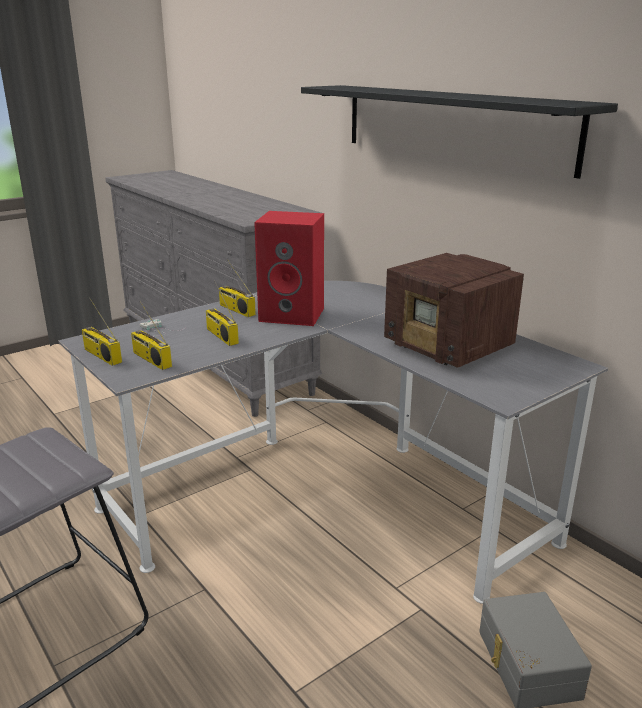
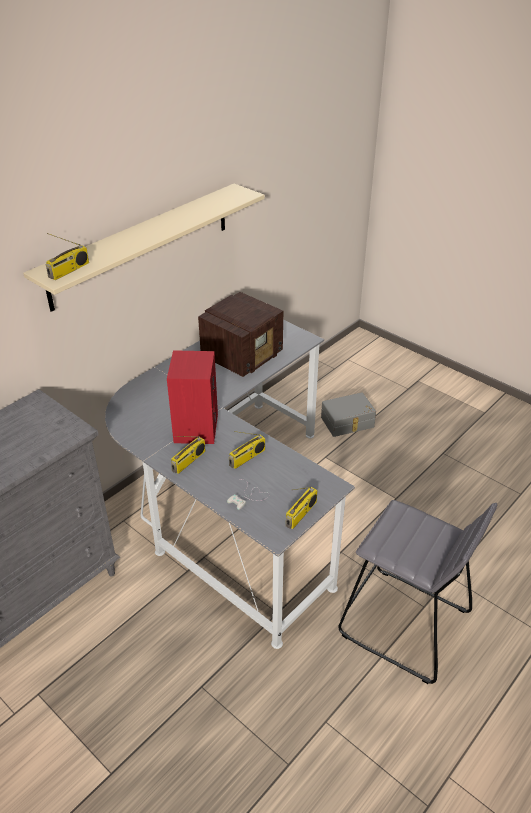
camera: 100 degrees left, 15 degrees up
radio [131,301,172,370] -> radio moved to [46,233,89,280]
black shelf [301,85,618,179] -> beige shelf [23,184,265,312]

